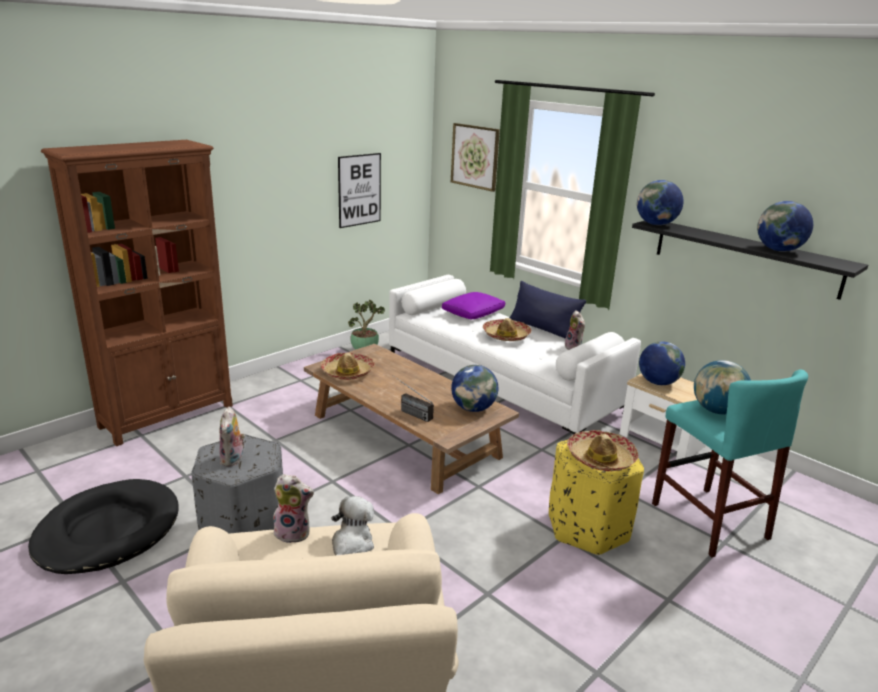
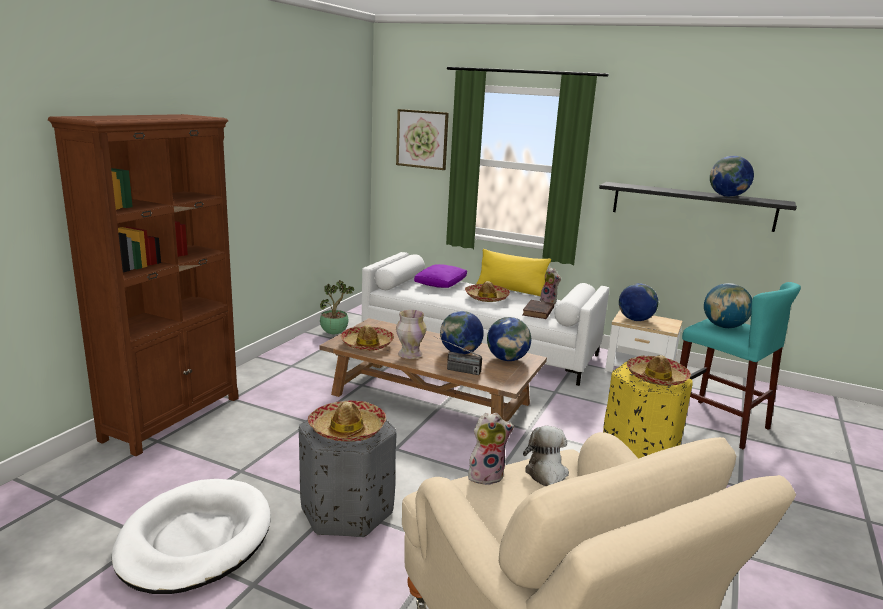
camera: 20 degrees left, 5 degrees down
black dog bed [28,479,179,574] -> white dog bed [112,479,271,594]
plush toy [219,407,245,467] -> hat [308,401,386,442]
picture [338,153,381,228] -> none
blue pillow [510,281,586,339] -> yellow pillow [476,249,551,296]
globe [637,180,684,225] -> globe moved to [440,311,484,354]
none -> vase [396,310,426,359]
none -> brown book [522,300,554,319]

